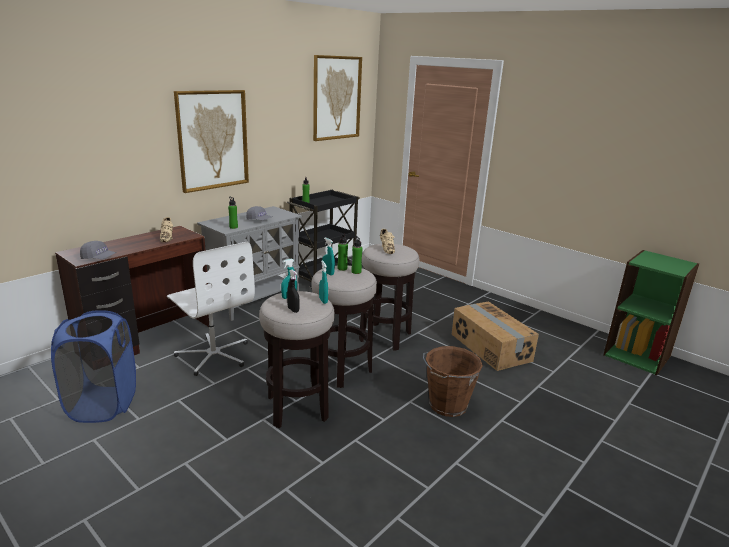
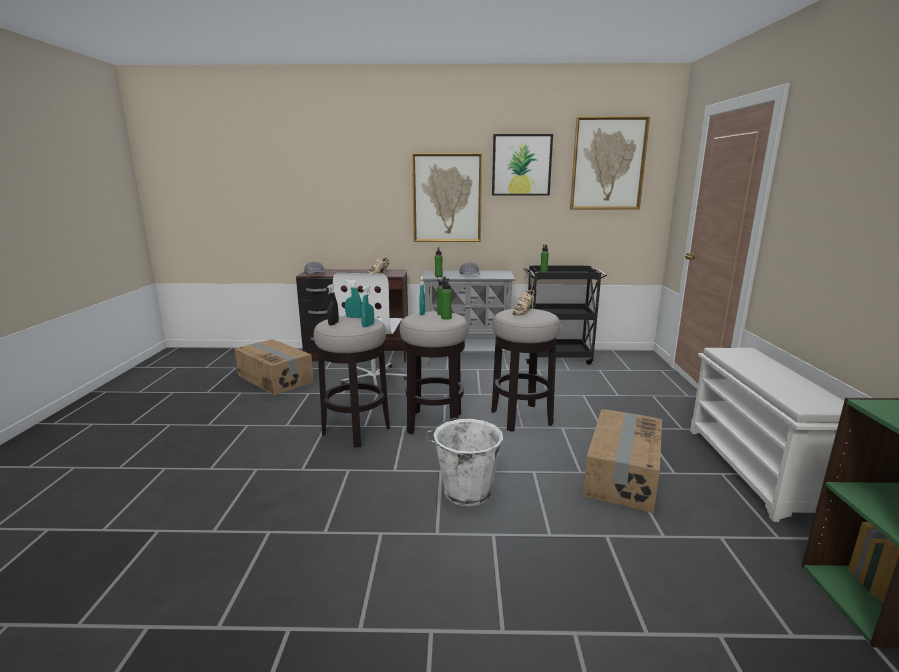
camera: 50 degrees right, 5 degrees down
blue laundry basket [51,310,136,423] -> cardboard box [235,339,314,395]
brown bucket [423,346,483,417] -> white bucket [426,418,503,506]
none -> picture [492,134,553,196]
none -> white shoe rack [690,348,844,522]

